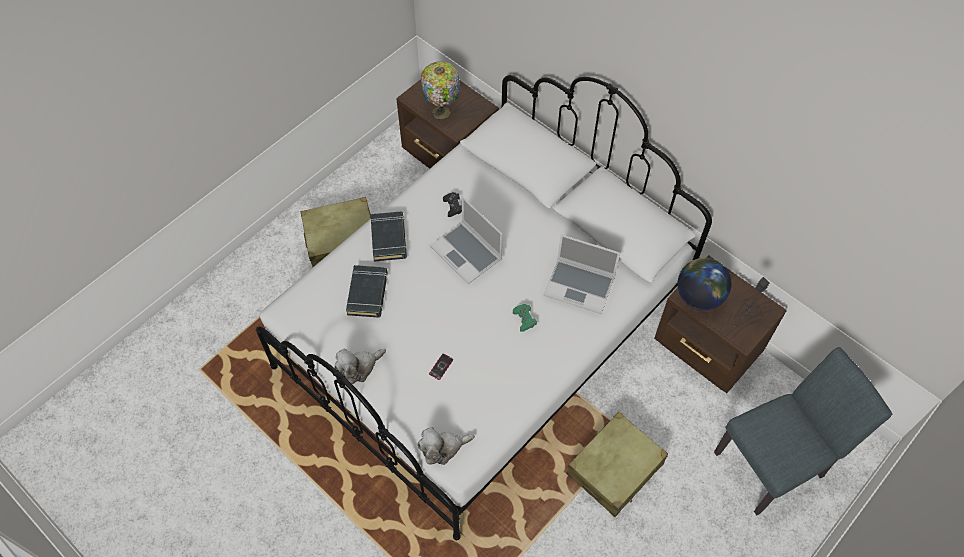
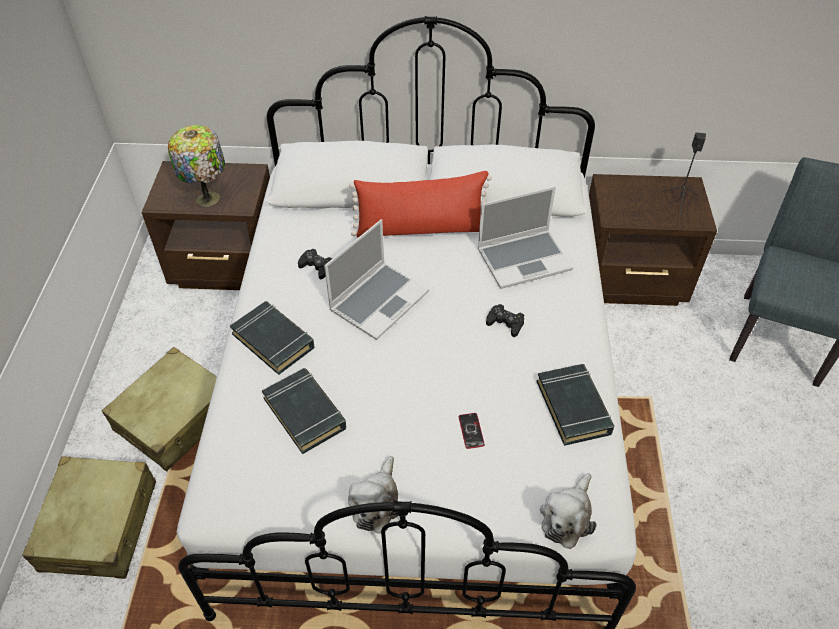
camera: 40 degrees left, 10 degrees down
laptop [430,196,503,284] -> laptop turned 60 degrees counterclockwise [324,219,429,340]
green game controller [513,304,537,332] -> black game controller [486,304,524,337]
beige suitcase [566,412,668,517] -> beige suitcase moved to [22,457,156,579]
globe [678,258,731,310] -> none
none -> red pillow [349,171,492,238]
none -> black book [537,364,614,446]

